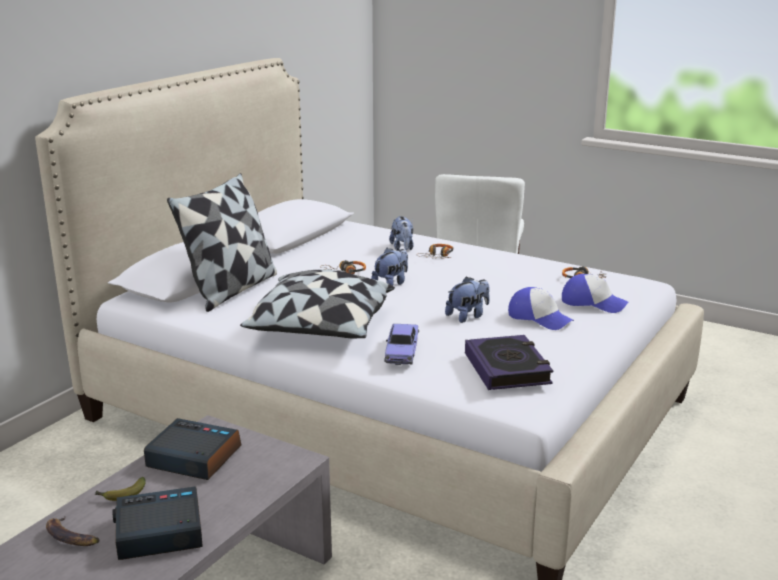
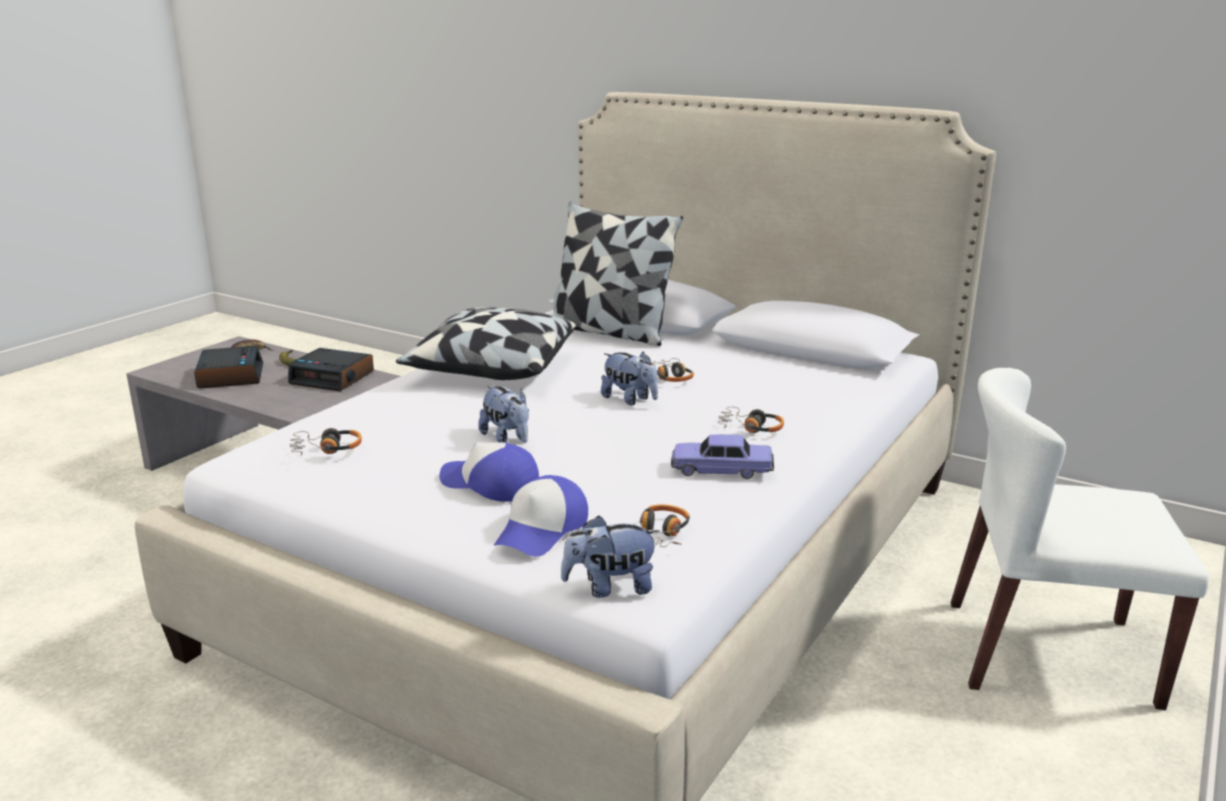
camera: 90 degrees right, 0 degrees up
alarm clock [144,418,242,480] -> alarm clock turned 90 degrees clockwise [288,348,374,391]
toy car [384,324,419,365] -> toy car moved to [671,434,774,479]
plush toy [389,216,414,251] -> plush toy moved to [561,515,660,598]
book [465,335,553,390] -> headphones [290,428,362,456]
cap [508,287,574,330] -> cap turned 75 degrees clockwise [439,442,539,502]

